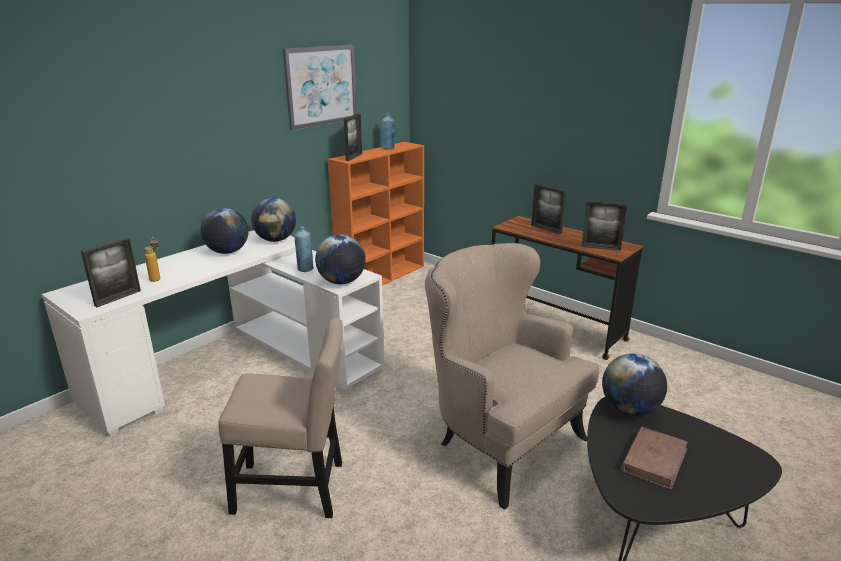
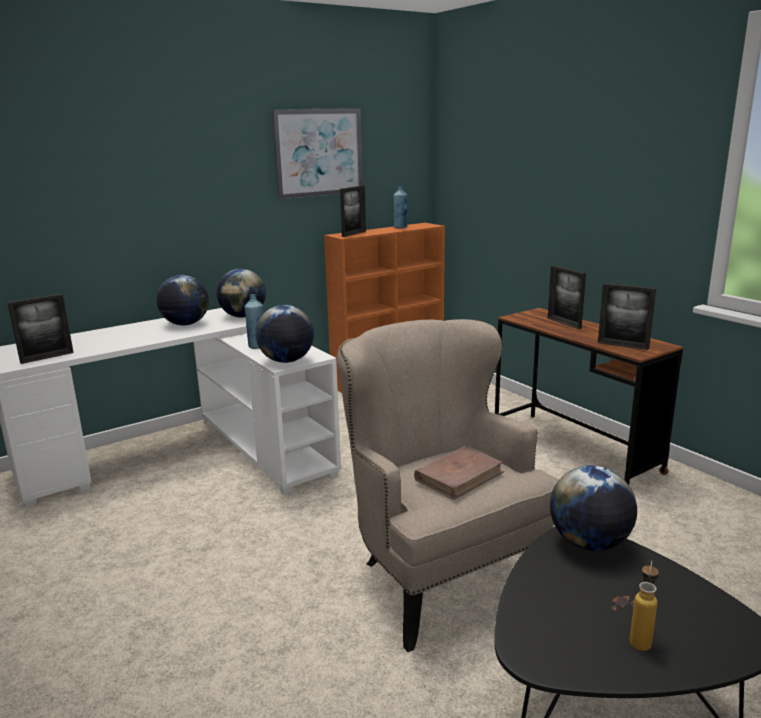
camera: 15 degrees right, 5 degrees down
bottle [145,237,160,282] -> bottle moved to [630,561,659,651]
beige chair [218,317,343,518] -> none
brown book [621,427,688,490] -> brown book moved to [414,446,504,500]

